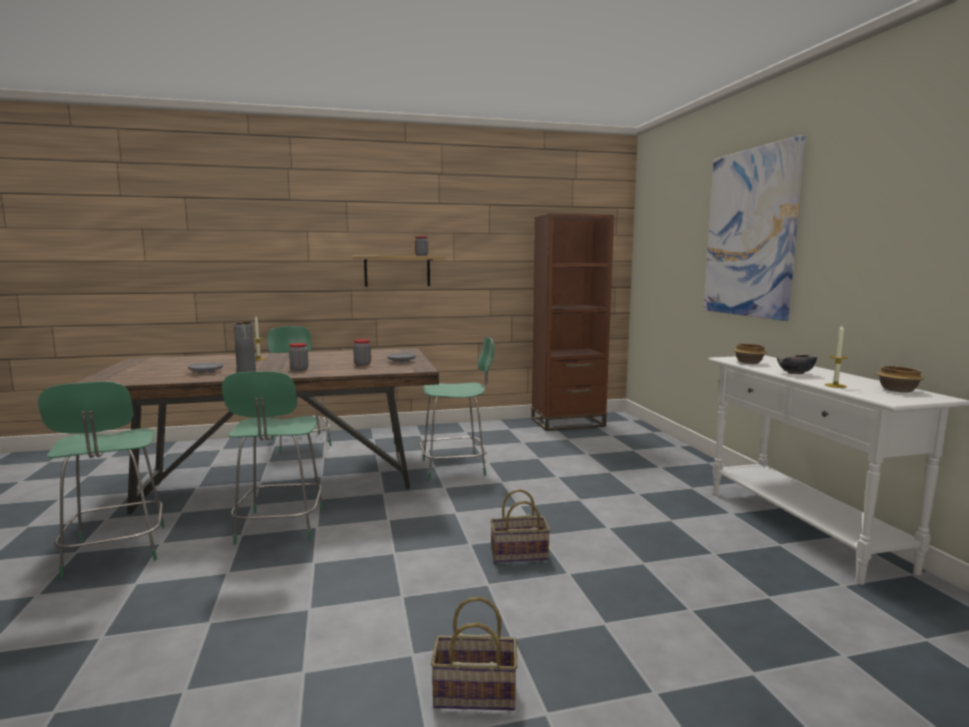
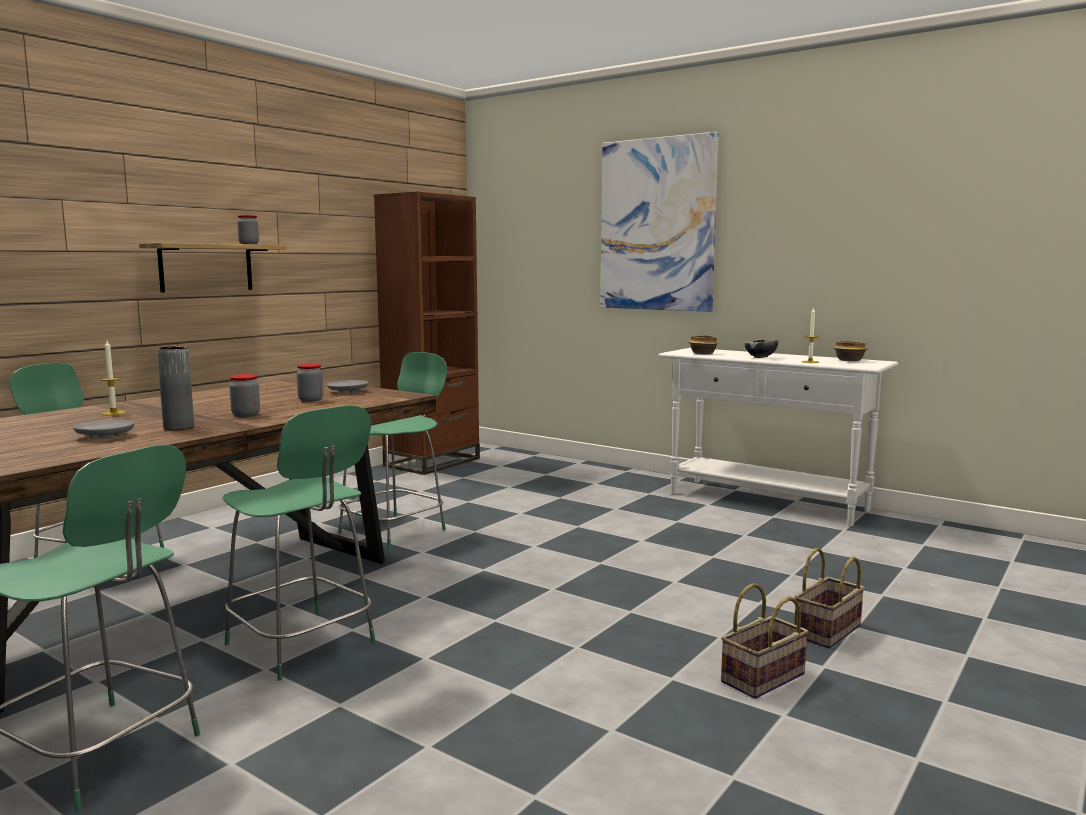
camera: 40 degrees left, 0 degrees up
basket [490,489,550,563] -> basket moved to [794,548,865,648]

